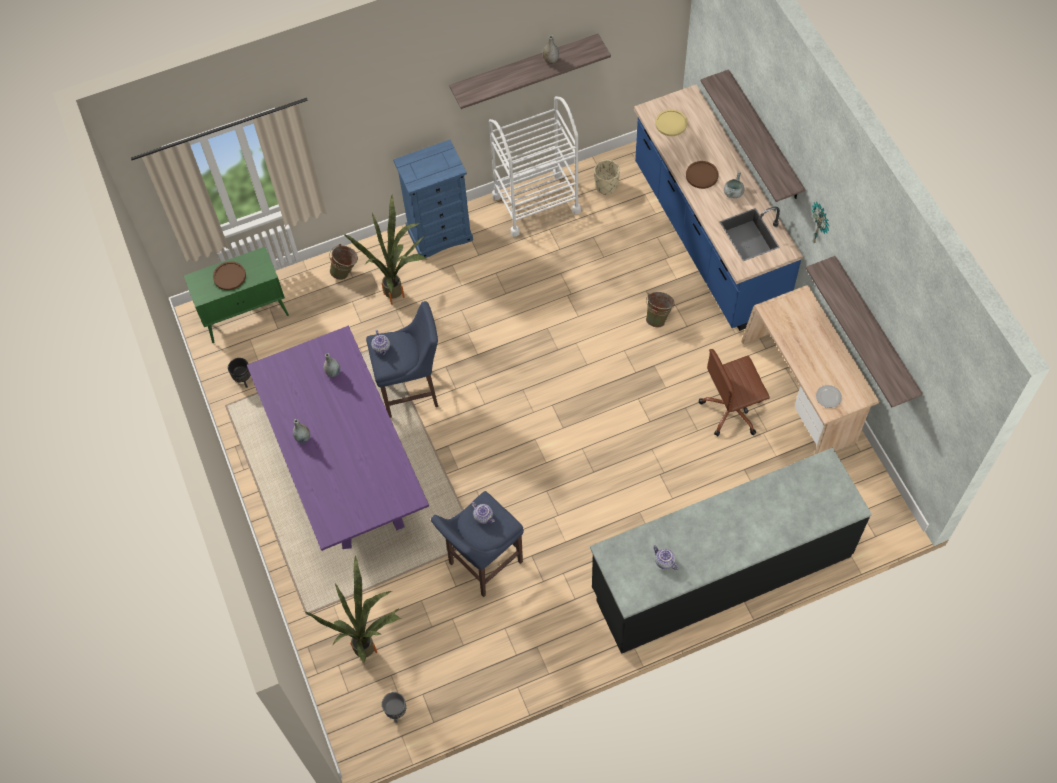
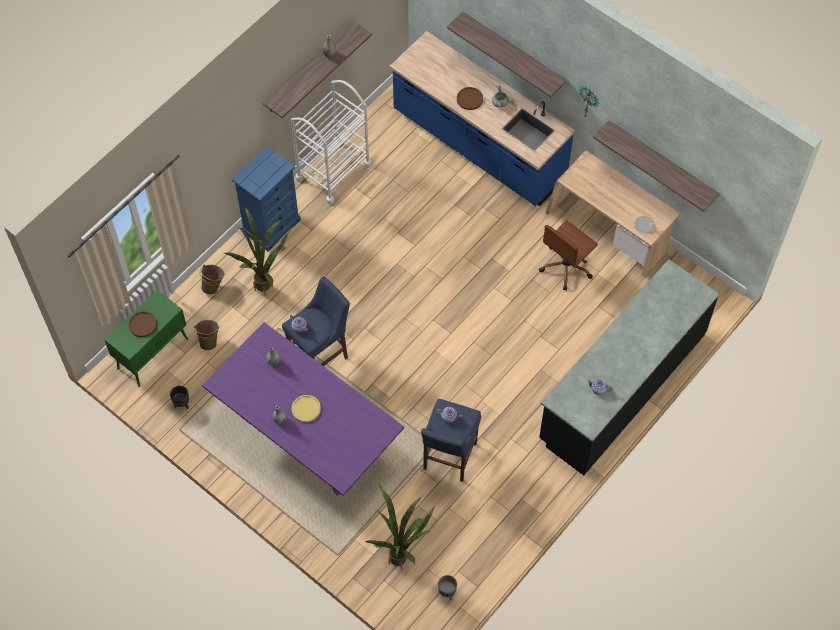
camera: 30 degrees left, 0 degrees up
beige planter [594,160,620,195] -> none
green bucket [646,292,675,327] -> green bucket moved to [194,320,219,350]
yellow plate [655,109,687,136] -> yellow plate moved to [292,395,321,422]

